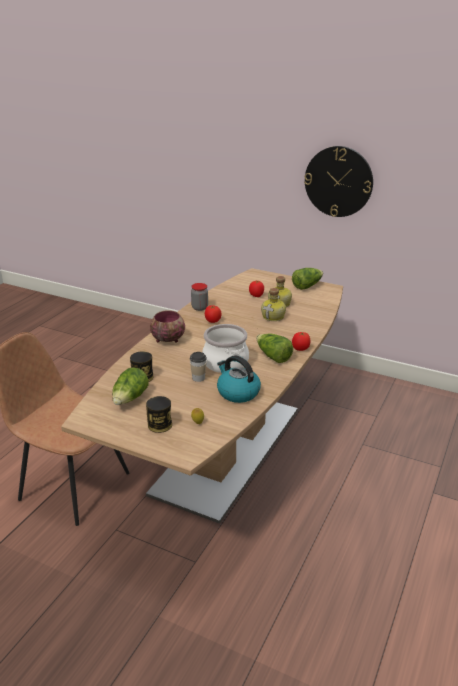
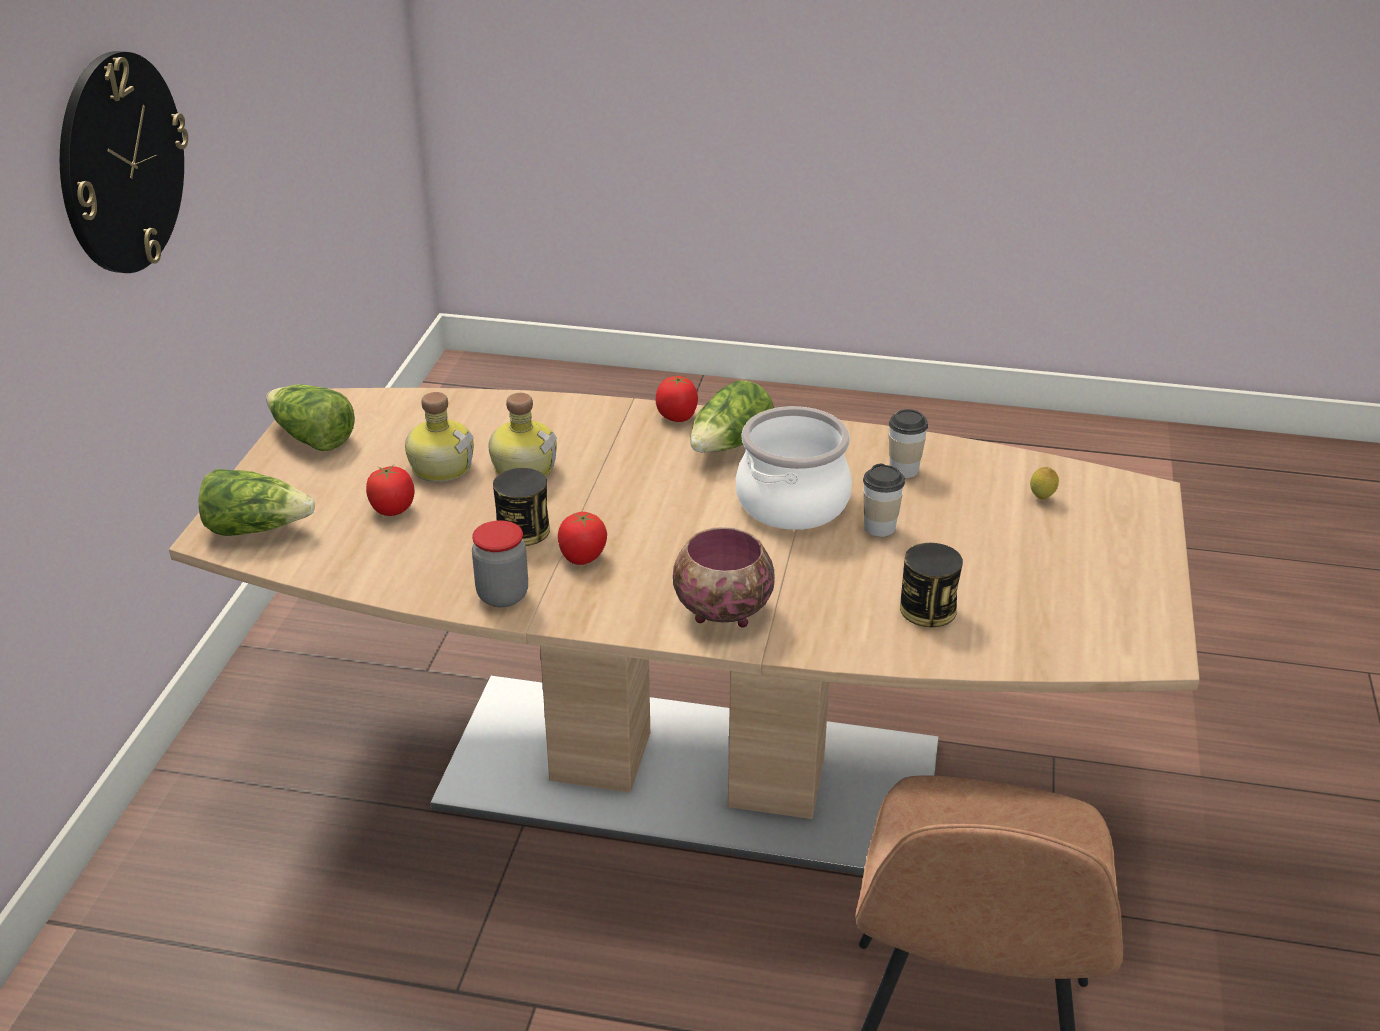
camera: 105 degrees left, 5 degrees up
lettuce [112,368,149,405] -> lettuce moved to [199,469,315,536]
can [146,396,172,433] -> can moved to [493,468,550,546]
kettle [217,355,261,403] -> cup [889,409,928,478]

